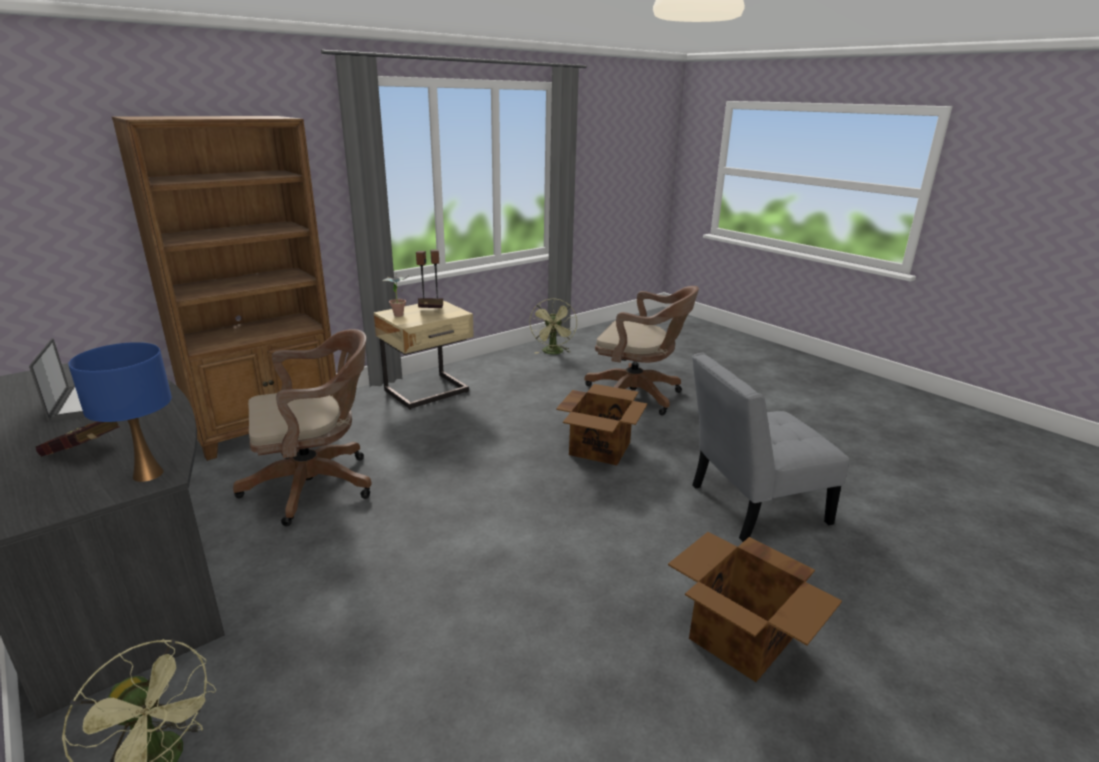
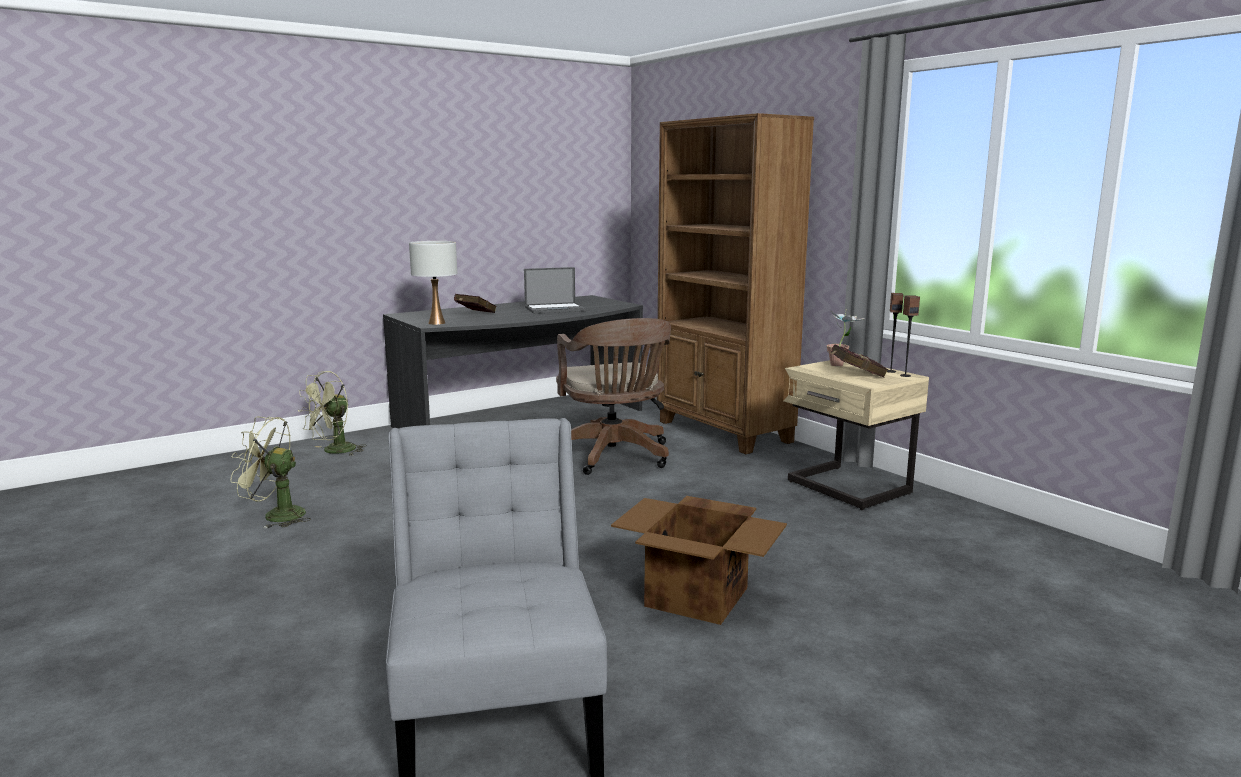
camera: 95 degrees right, 10 degrees down
blue table lamp [68,342,172,482] -> white table lamp [409,241,457,325]
green fan [529,299,577,354] -> green fan moved to [230,416,311,528]
brown office chair [585,286,699,415] -> none
cardboard box [668,532,842,682] -> none

